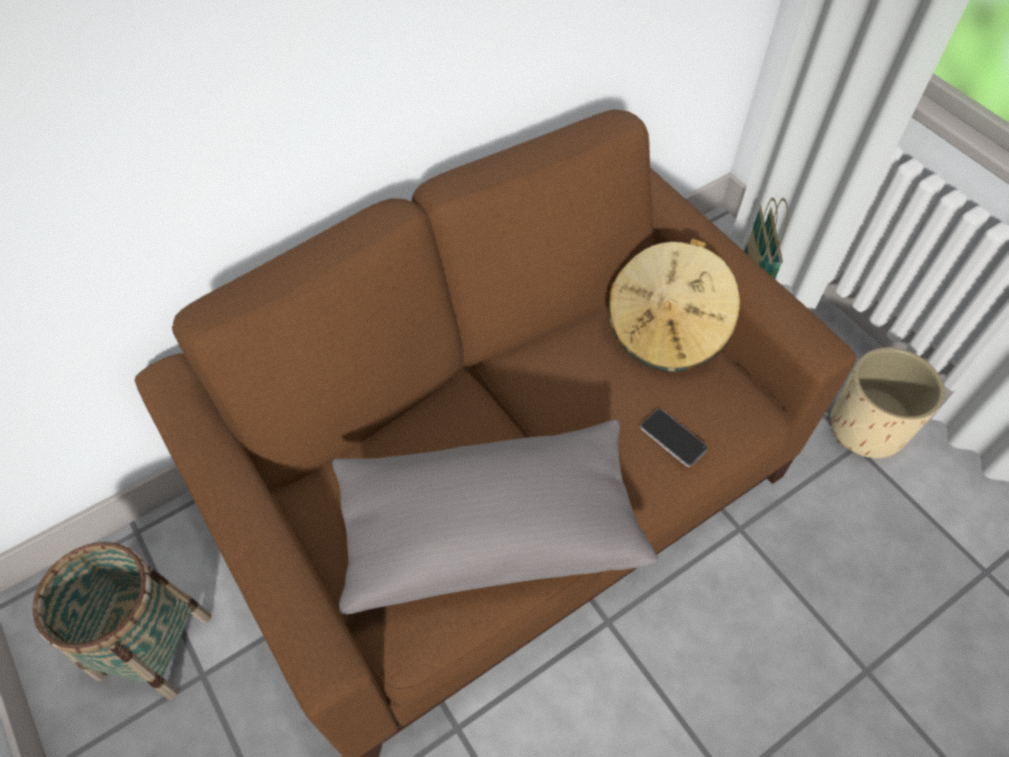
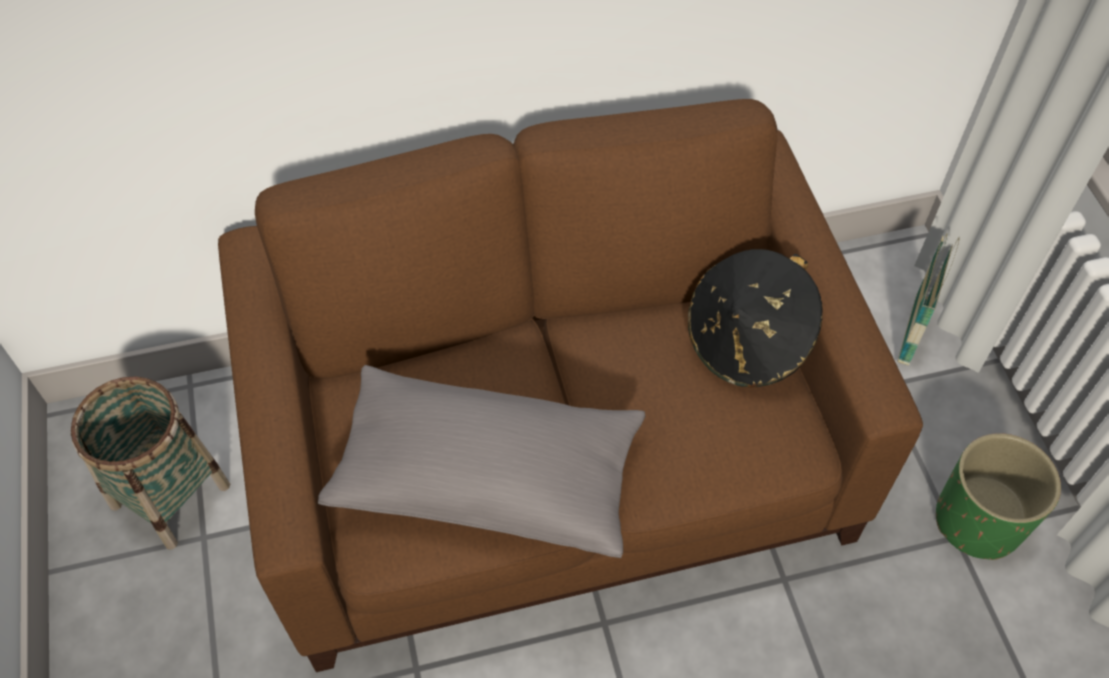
camera: 20 degrees right, 0 degrees up
beige hat [608,239,740,372] -> black hat [688,249,823,387]
phone [640,409,708,467] -> none
beige planter [830,347,944,458] -> green planter [936,433,1061,560]

